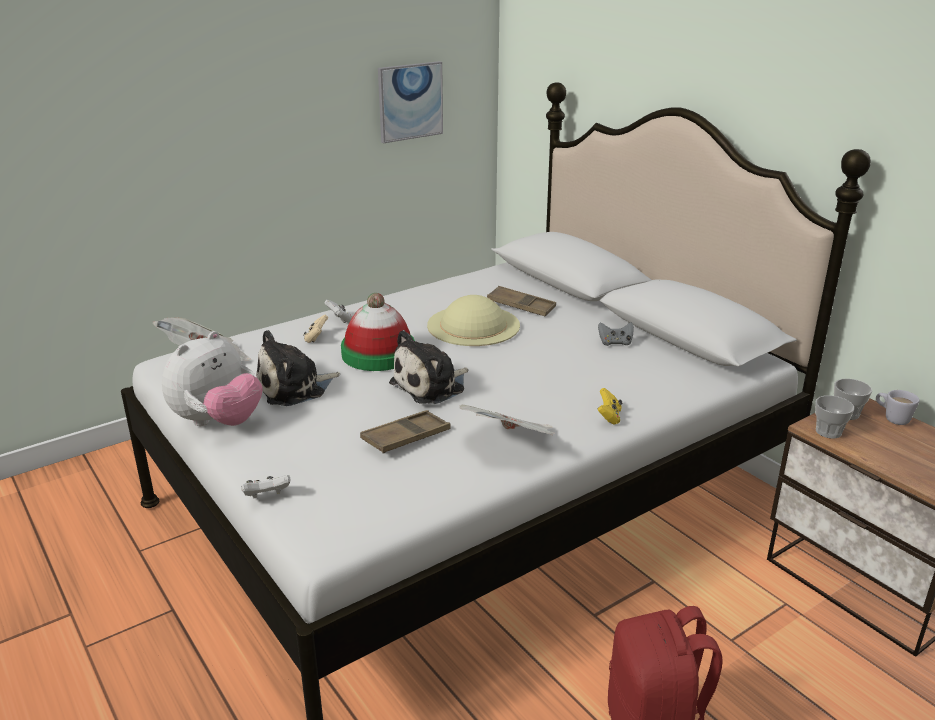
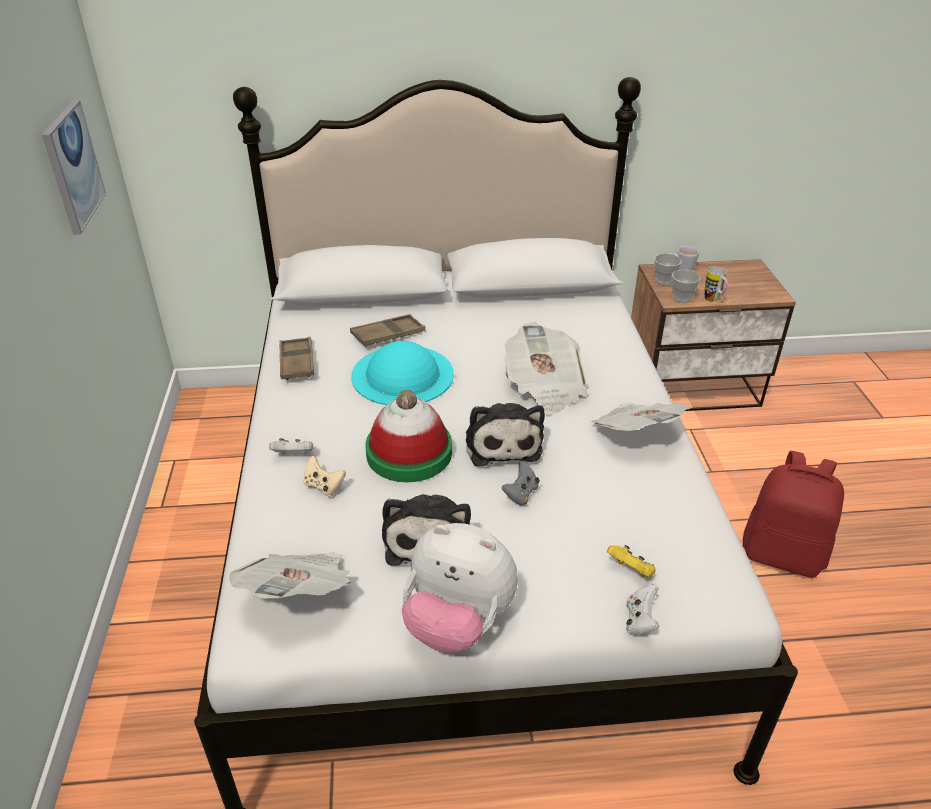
camera: 60 degrees left, 10 degrees up
plush toy [162,331,262,426] -> plush toy turned 135 degrees clockwise [401,523,518,653]
brown tray [360,410,450,454] -> brown tray moved to [280,337,314,380]
beige hat [427,295,520,346] -> turquoise hat [351,341,454,405]
yellow game controller [597,388,622,424] -> yellow game controller moved to [607,545,656,578]
grey game controller [598,322,634,346] -> grey game controller moved to [502,461,540,506]
none -> newspaper [504,322,588,416]
none -> mug [705,266,728,302]

